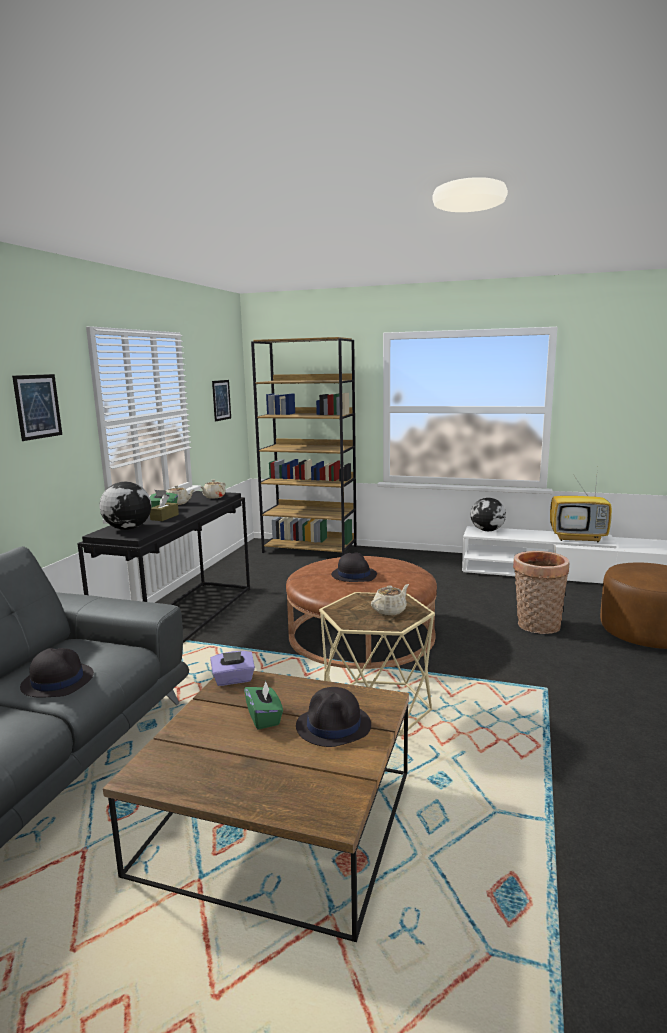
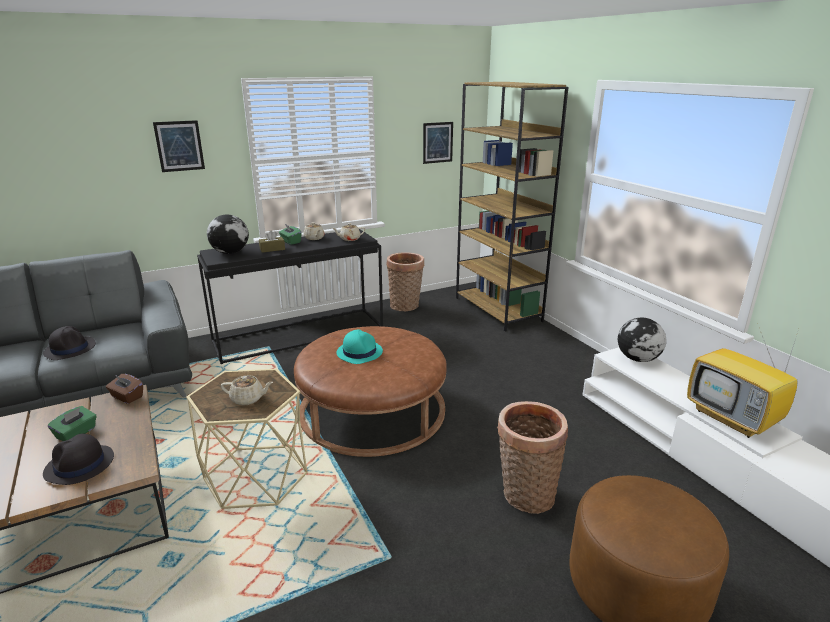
camera: 45 degrees right, 10 degrees up
purple tissue box [210,651,255,686] -> brown tissue box [106,374,143,404]
black hat [331,553,377,582] -> turquoise hat [336,329,383,364]
none -> basket [386,252,424,311]

